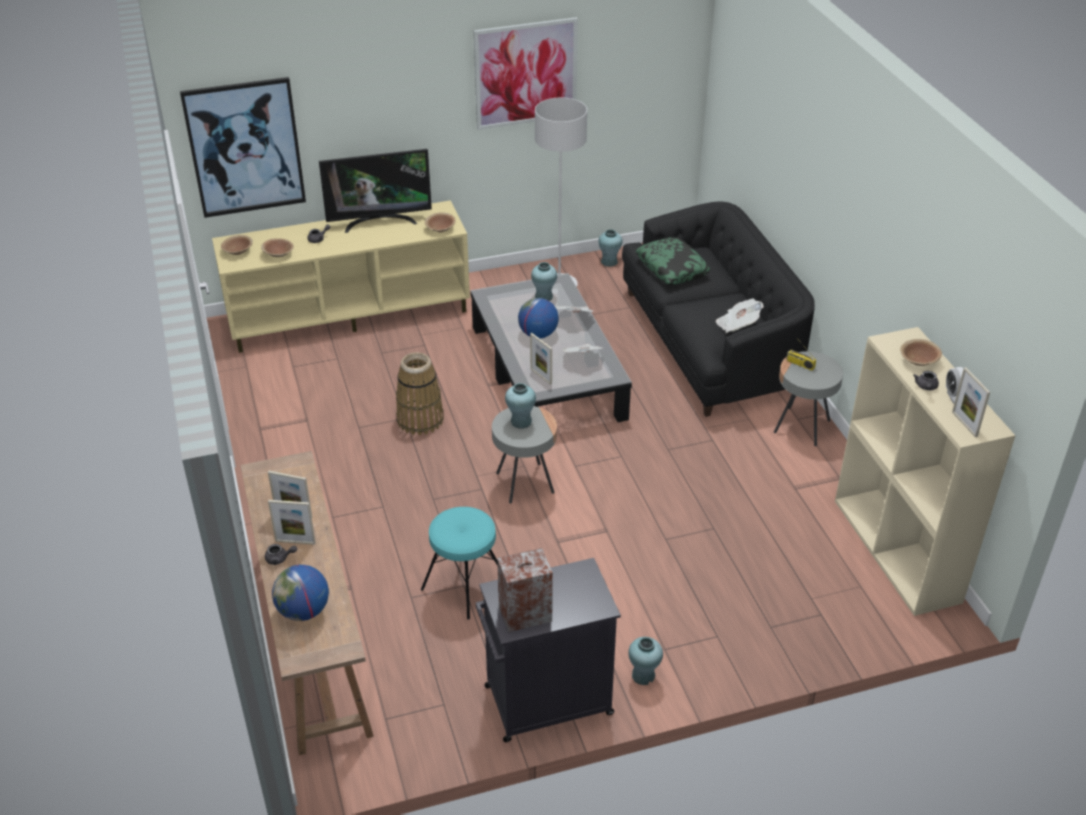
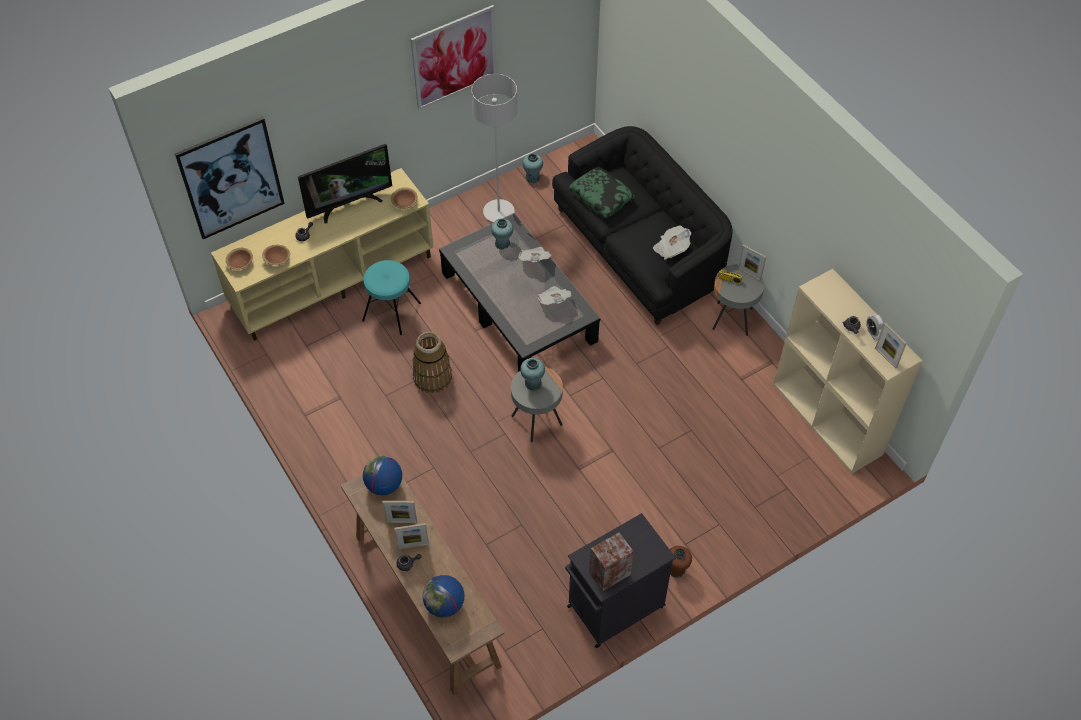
camera: 15 degrees left, 15 degrees up
turquoise stool [421,507,498,620] -> turquoise stool moved to [362,260,421,335]
globe [518,298,559,338] -> globe moved to [363,456,402,495]
picture frame [530,333,552,385] -> picture frame moved to [738,245,766,281]
turquoise vase [628,637,663,685] -> brown vase [670,546,692,578]
brown bowl [900,339,942,366] -> none

